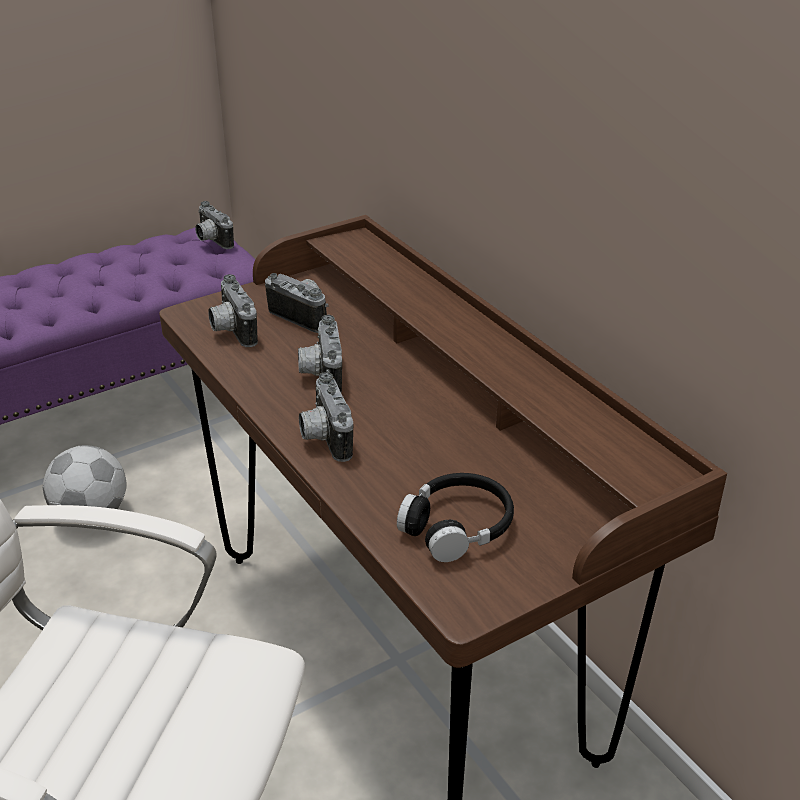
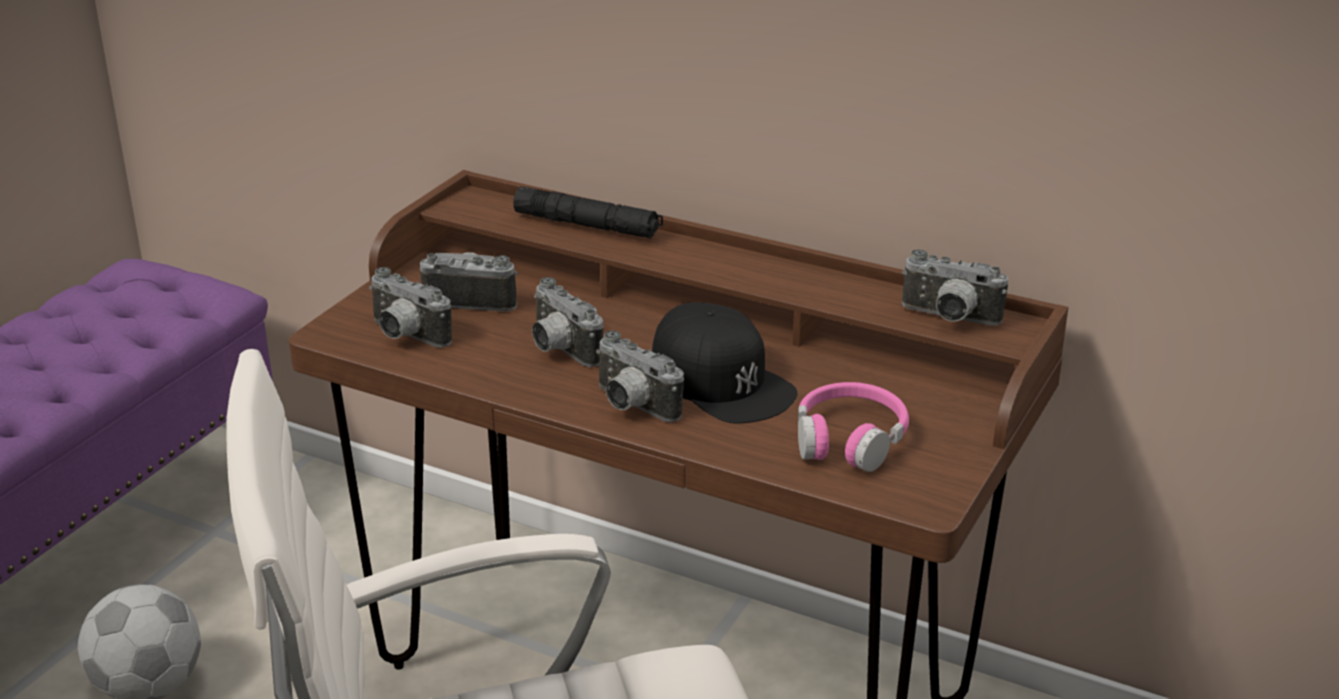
camera: 30 degrees left, 5 degrees down
camera [195,201,234,249] -> camera moved to [902,249,1008,326]
black headphones [397,473,514,562] -> pink headphones [798,382,909,472]
none -> black flashlight [513,187,663,239]
none -> black cap [652,302,798,424]

